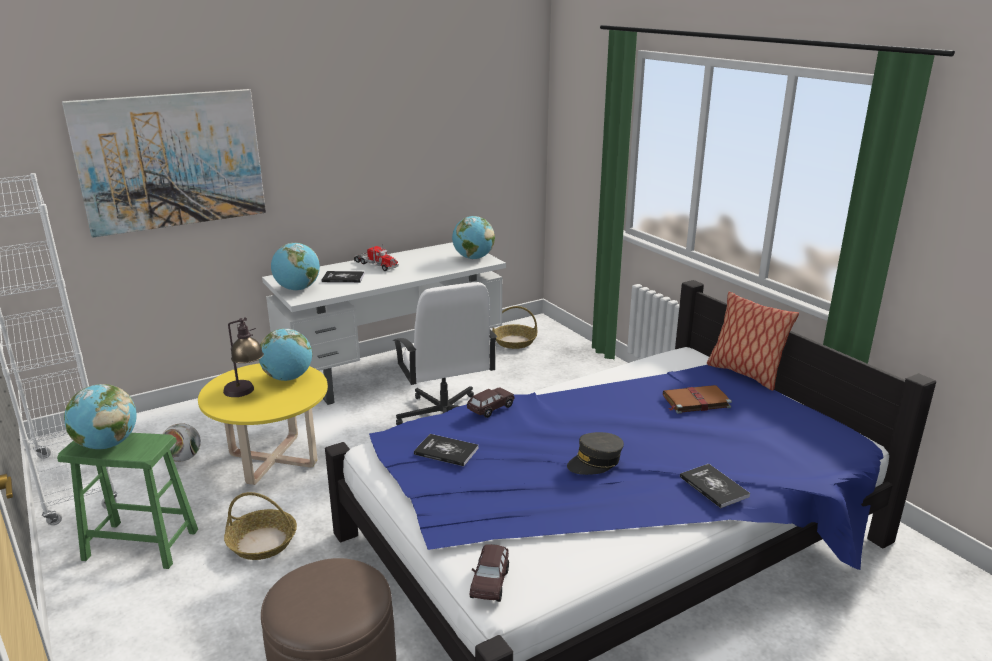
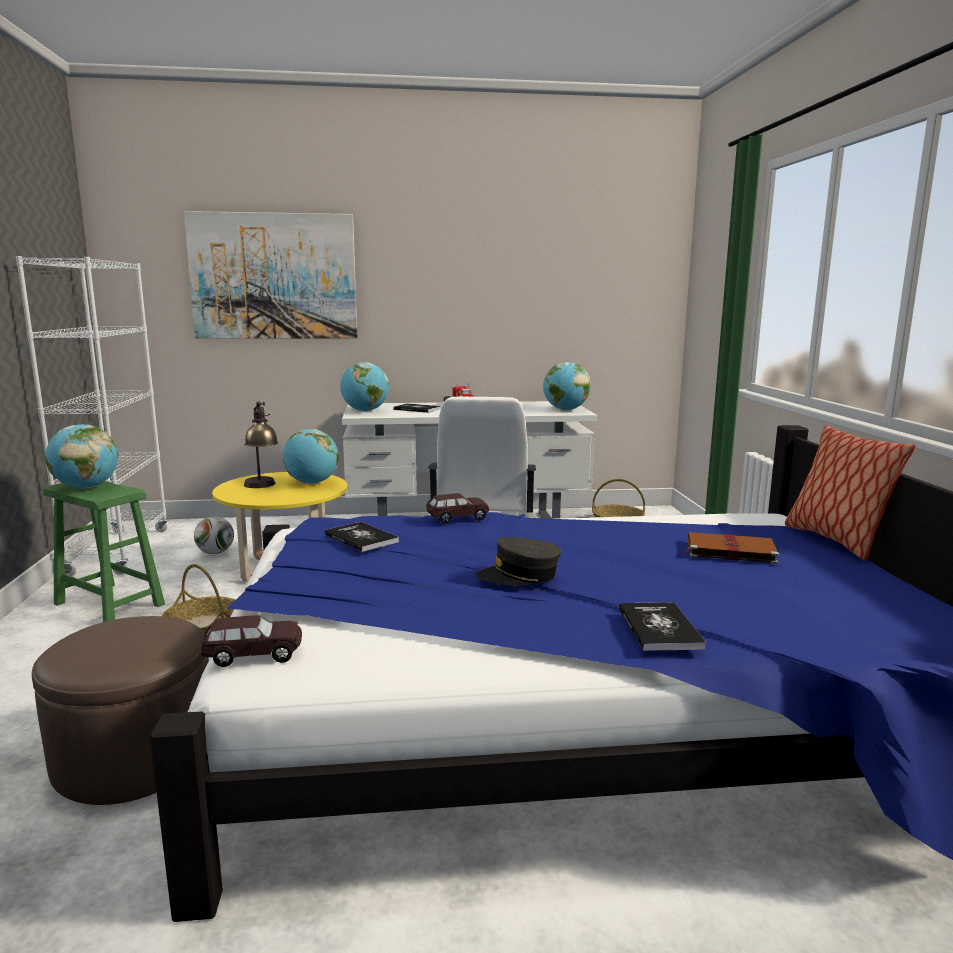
camera: 25 degrees right, 10 degrees down
brown toy car [470,544,509,602] -> brown toy car turned 135 degrees counterclockwise [200,615,302,667]

